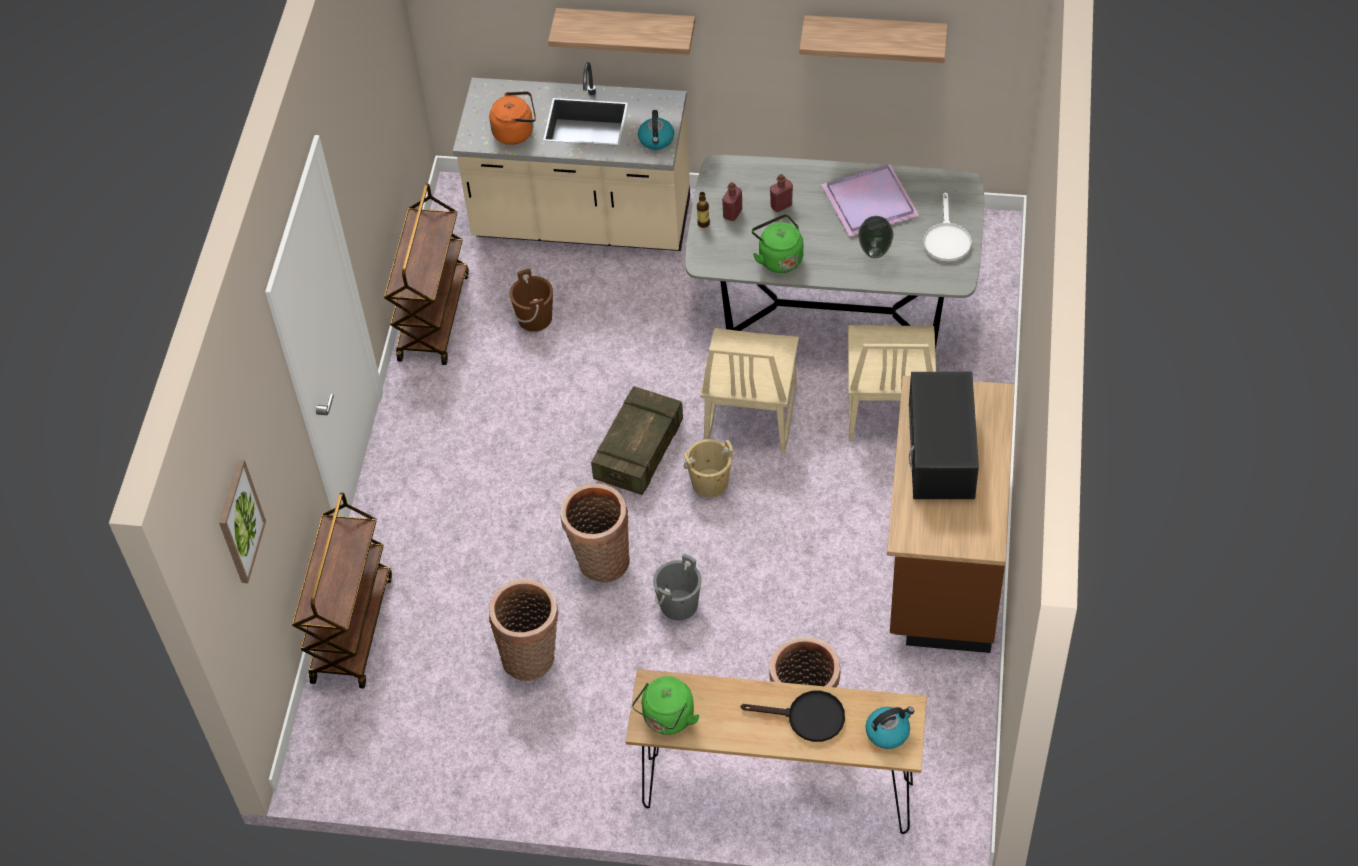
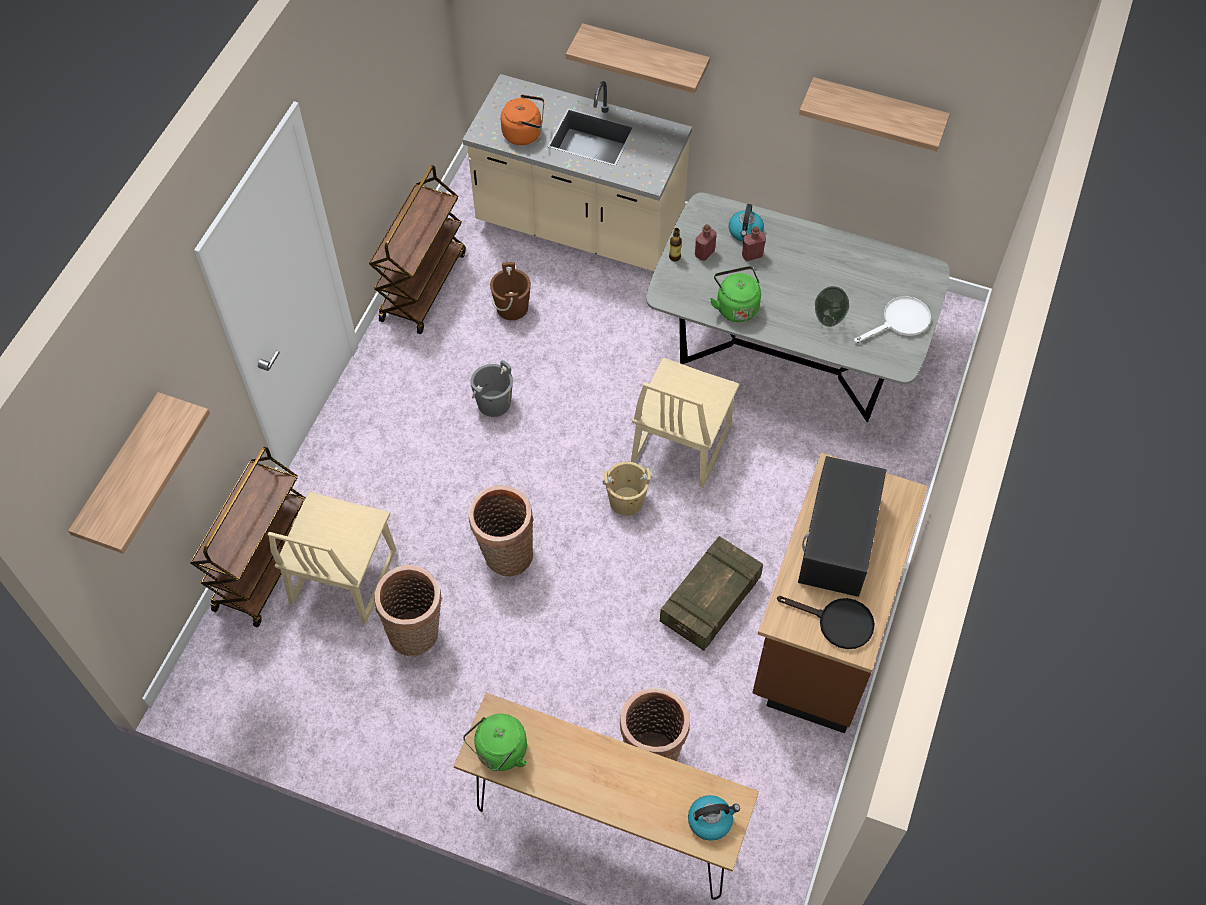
camera: 10 degrees right, 5 degrees up
picture [219,459,266,583] -> shelf [68,392,210,554]
crate [591,386,683,495] -> crate moved to [660,536,763,651]
kettle [638,110,674,150] -> kettle moved to [729,204,764,242]
grey bucket [653,554,701,621] -> grey bucket moved to [470,360,513,417]
black frying pan [741,691,845,742] -> black frying pan moved to [777,596,875,649]
purple tray [821,164,919,236] -> none
beige chair [848,325,936,442] -> beige chair moved to [268,491,396,624]
white frying pan [923,192,972,261] -> white frying pan turned 135 degrees counterclockwise [854,296,931,343]

